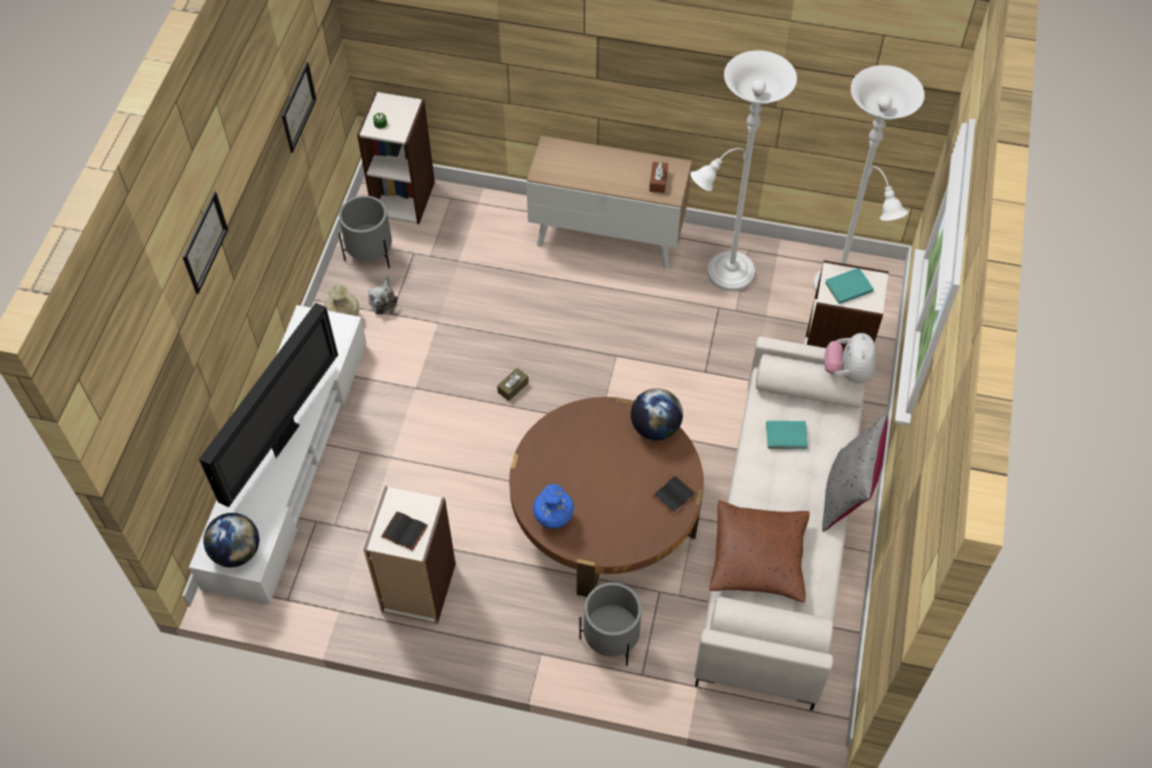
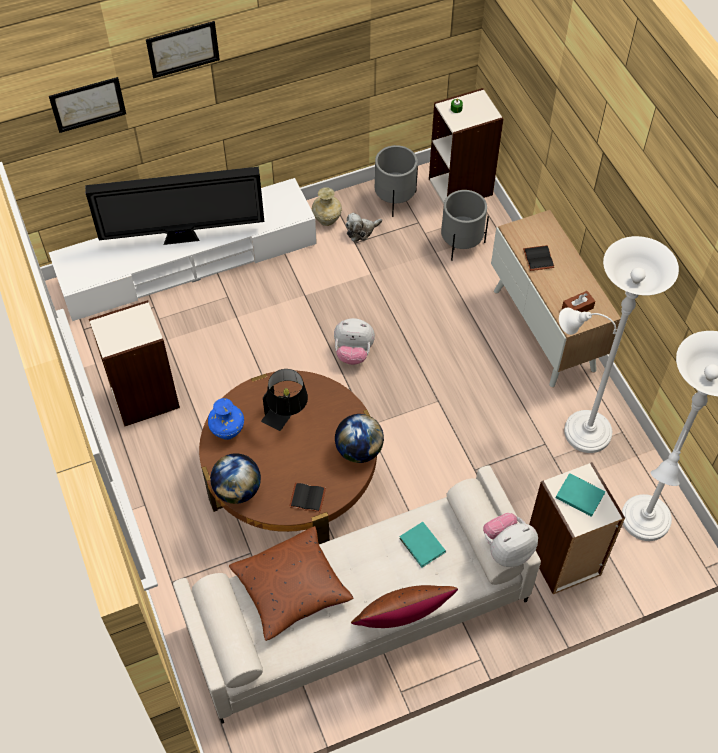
camera: 55 degrees right, 0 degrees up
globe [203,513,259,568] -> globe moved to [210,453,261,504]
picture [282,62,317,153] -> picture moved to [49,77,126,133]
black book [381,511,428,551] -> black book moved to [523,245,555,271]
brown tissue box [497,368,529,401] -> plush toy [334,318,375,365]
grey planter [579,582,642,666] -> grey planter moved to [441,190,489,261]
grey pillow [822,414,888,532] -> brown pillow [351,585,458,628]
none -> black table lamp [261,369,308,431]

